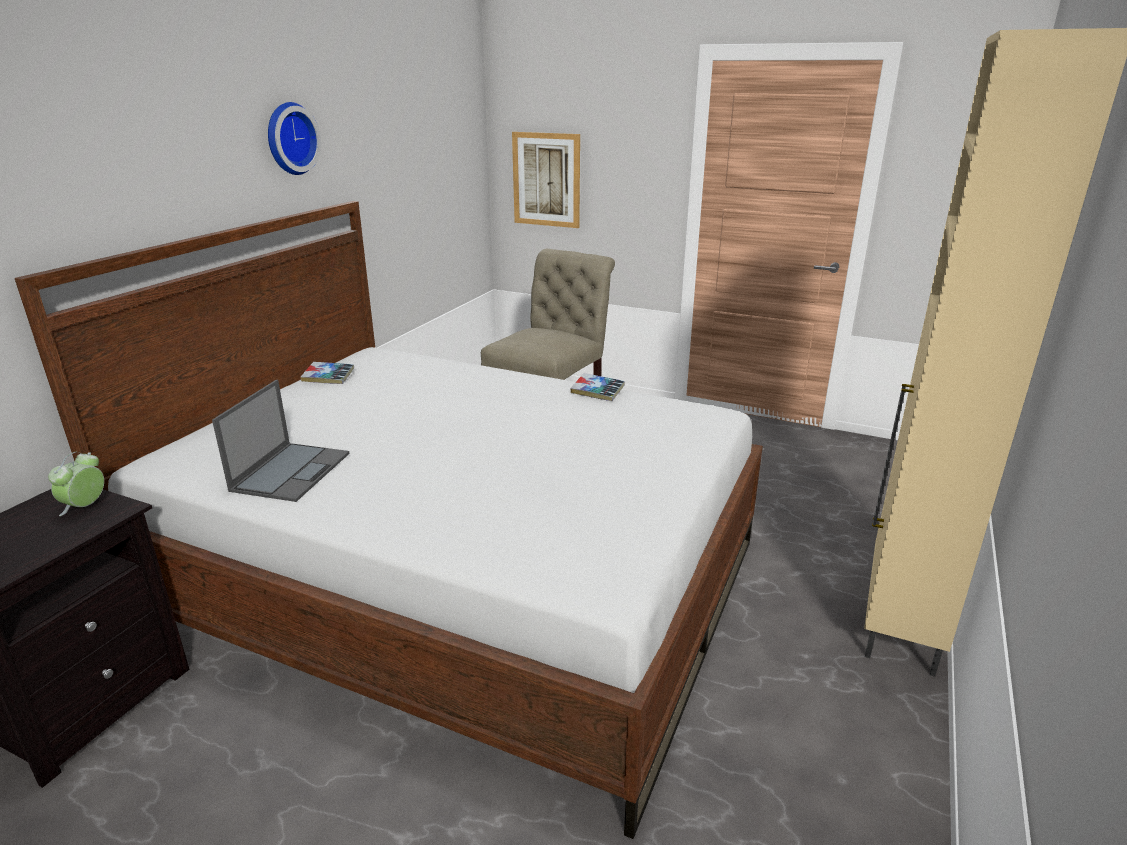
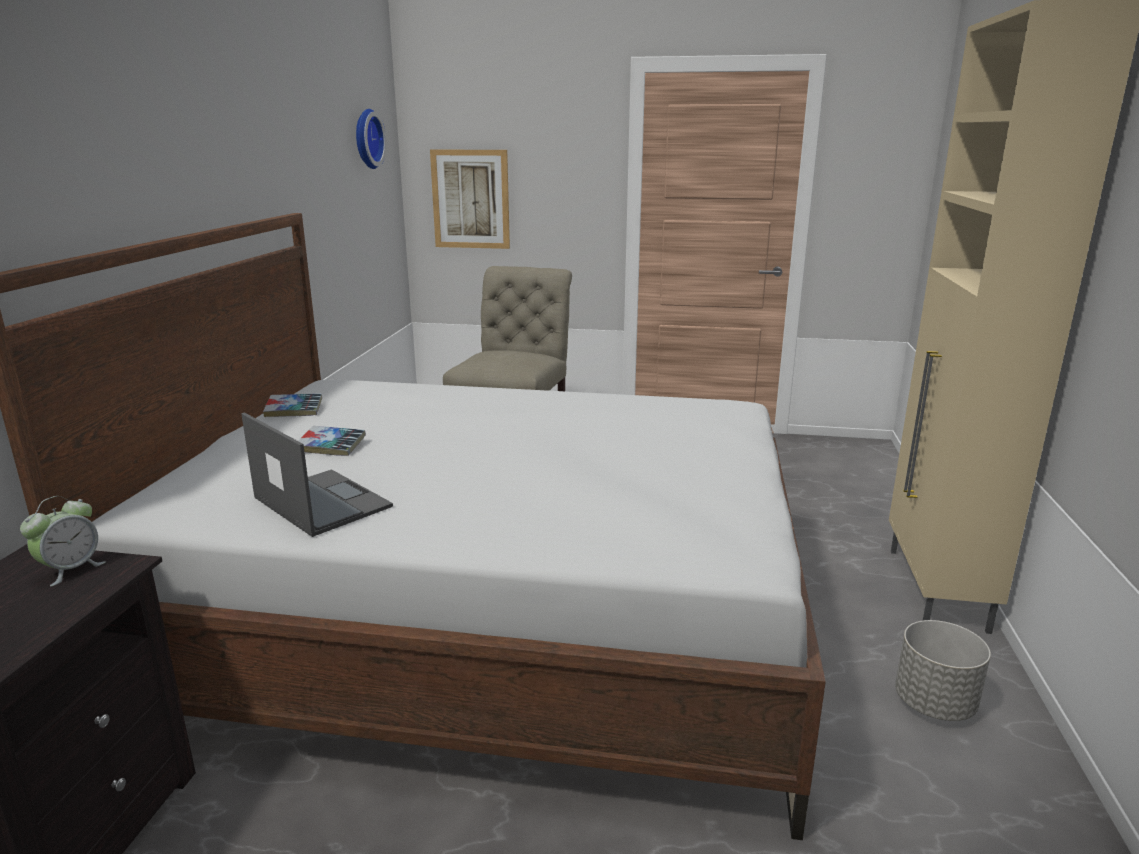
camera: 15 degrees left, 5 degrees down
alarm clock [48,452,104,516] -> alarm clock turned 150 degrees counterclockwise [20,496,106,586]
laptop [212,380,349,502] -> laptop turned 45 degrees counterclockwise [241,412,393,537]
wall clock [268,102,321,175] -> wall clock moved to [356,109,386,169]
book [570,373,625,401] -> book moved to [298,426,366,456]
none -> grey planter [895,620,991,721]

